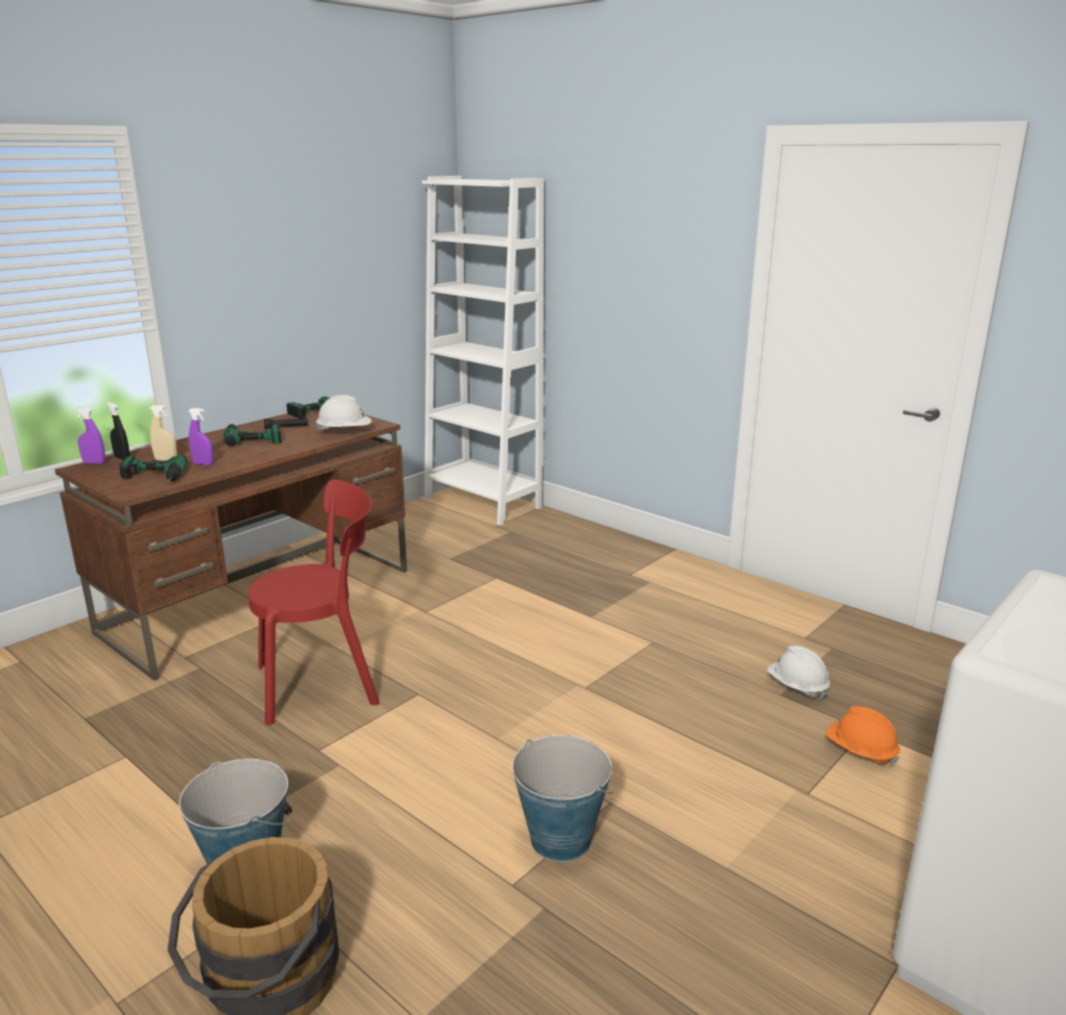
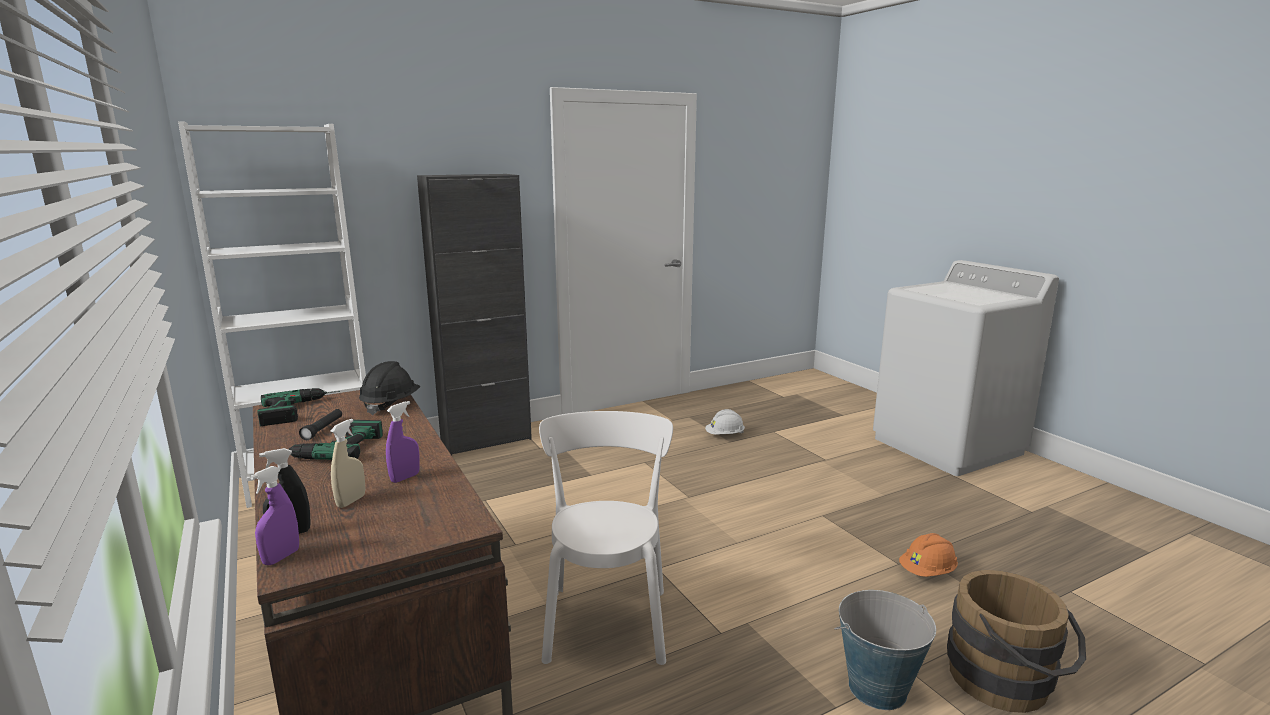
camera: 70 degrees left, 5 degrees down
power drill [120,454,187,483] -> none
red chair [248,480,380,725] -> white chair [539,411,673,665]
white hard hat [316,395,372,432] -> black hard hat [359,361,420,415]
bucket [512,735,613,862] -> none
orange hard hat [826,706,900,766] -> orange hard hat moved to [899,533,958,577]
none -> black cabinet [417,174,532,455]

